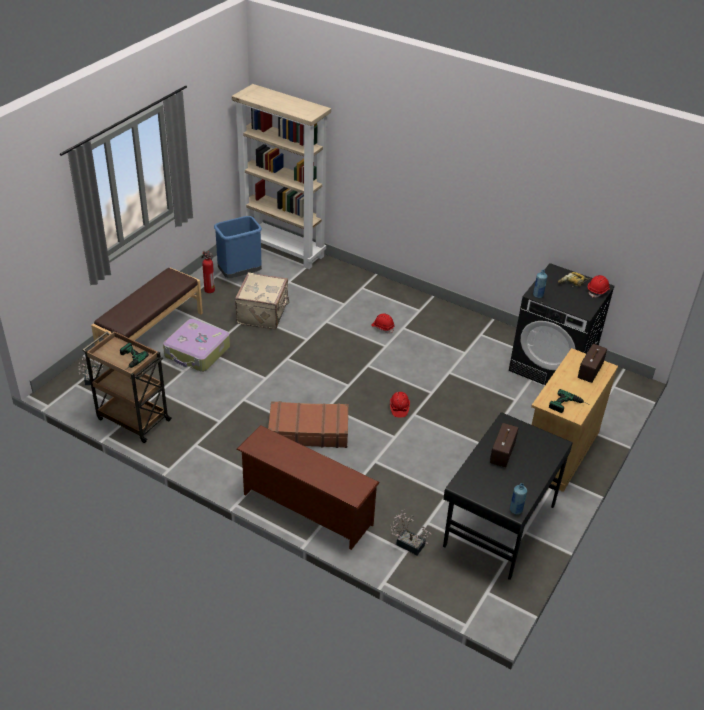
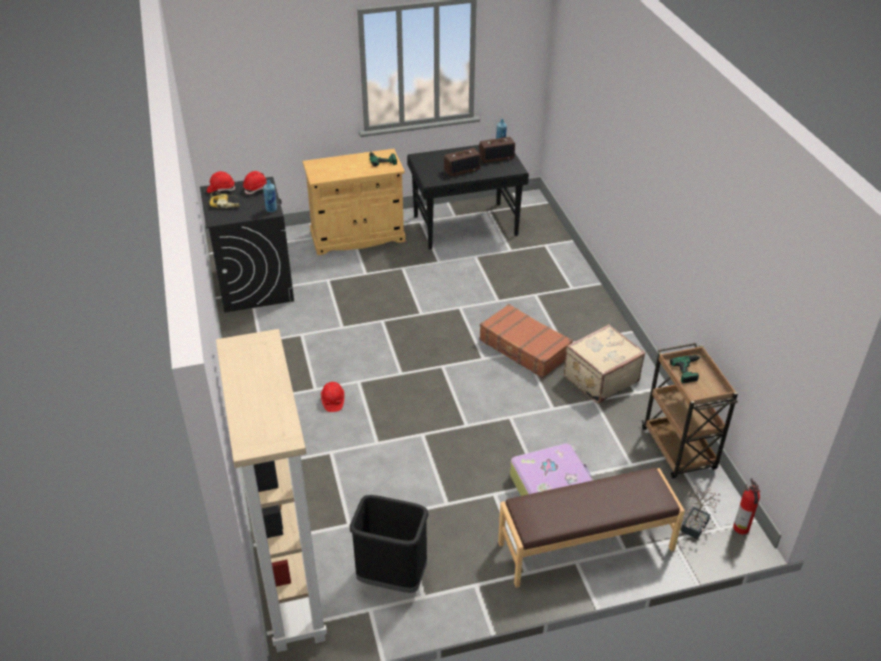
camera: 135 degrees left, 0 degrees up
fire extinguisher [202,251,215,293] -> fire extinguisher moved to [733,478,760,534]
blue trash can [214,216,262,278] -> black trash can [350,495,428,593]
beige suitcase [235,272,289,329] -> beige suitcase moved to [564,324,646,403]
brown shoe rack [236,425,380,550] -> none
red hard hat [390,392,410,417] -> red hard hat moved to [243,171,267,195]
potted plant [390,510,431,555] -> none
radio [578,344,607,383] -> radio moved to [479,137,515,163]

